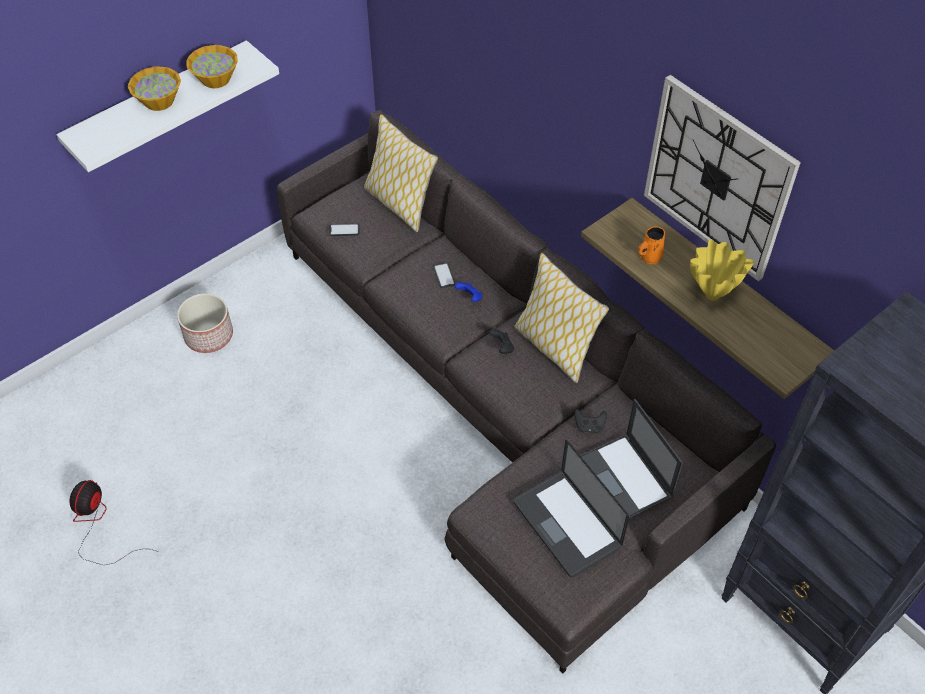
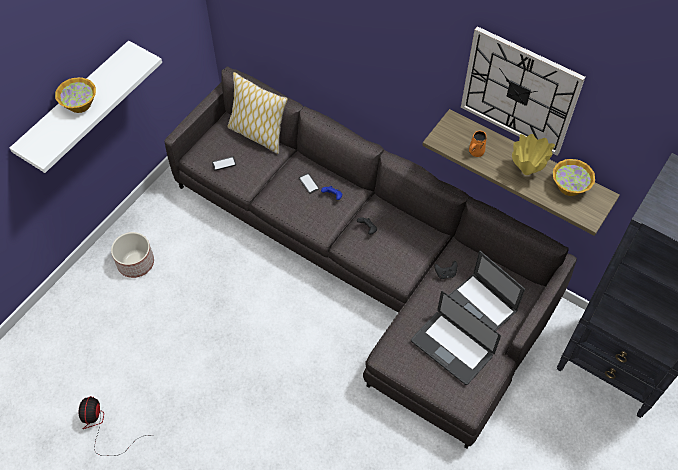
camera: 15 degrees left, 5 degrees up
bowl [186,45,238,88] -> bowl moved to [553,159,595,196]
pillow [515,253,609,383] -> none

